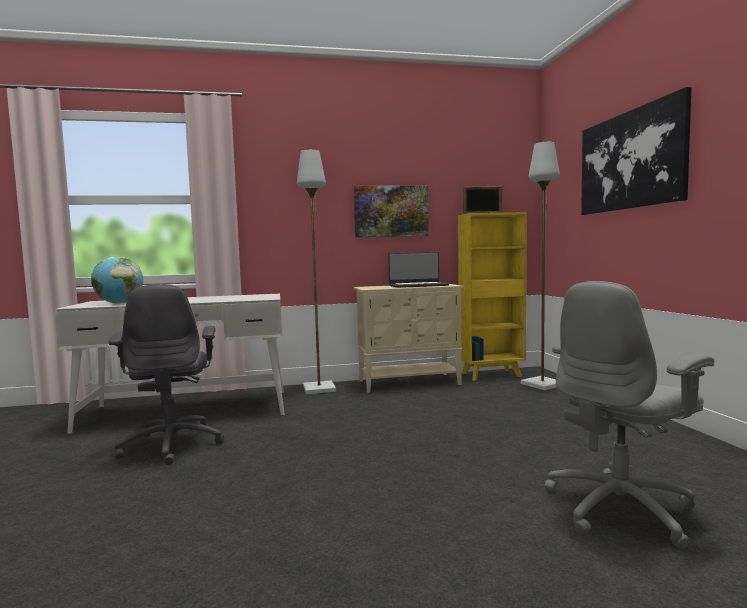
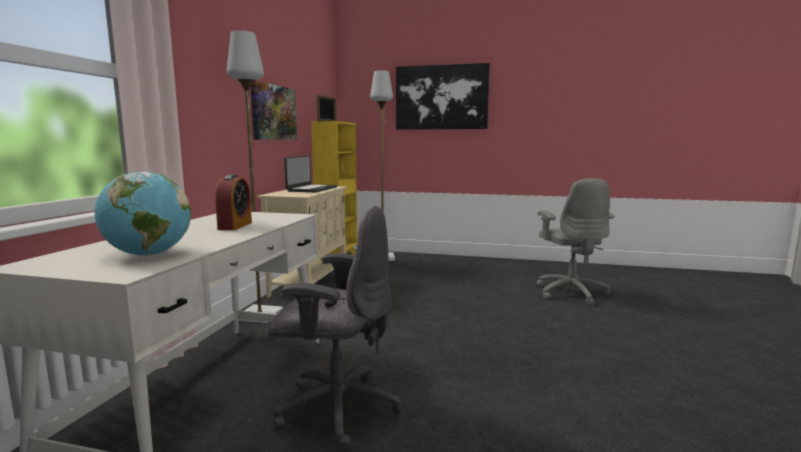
camera: 65 degrees left, 5 degrees up
none -> alarm clock [215,174,252,230]

